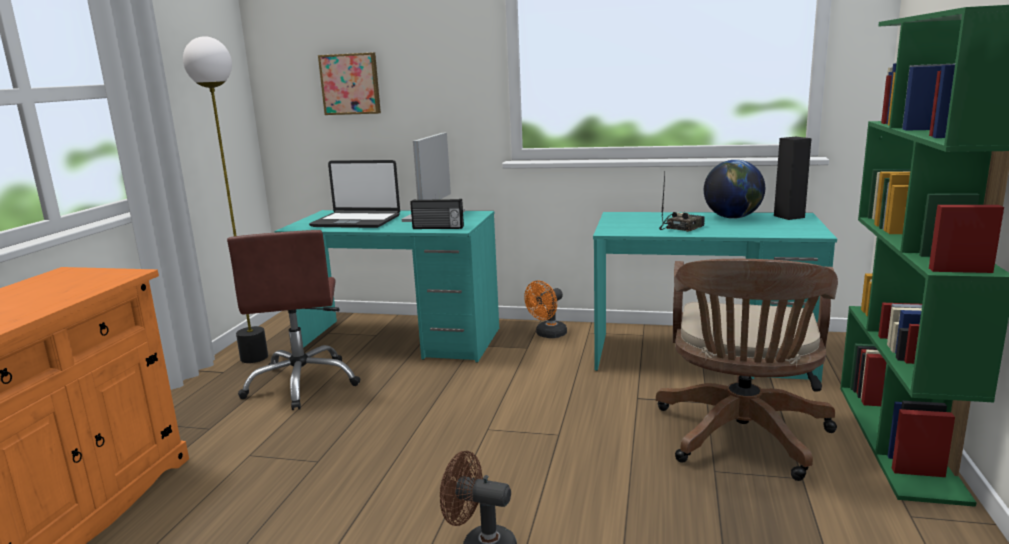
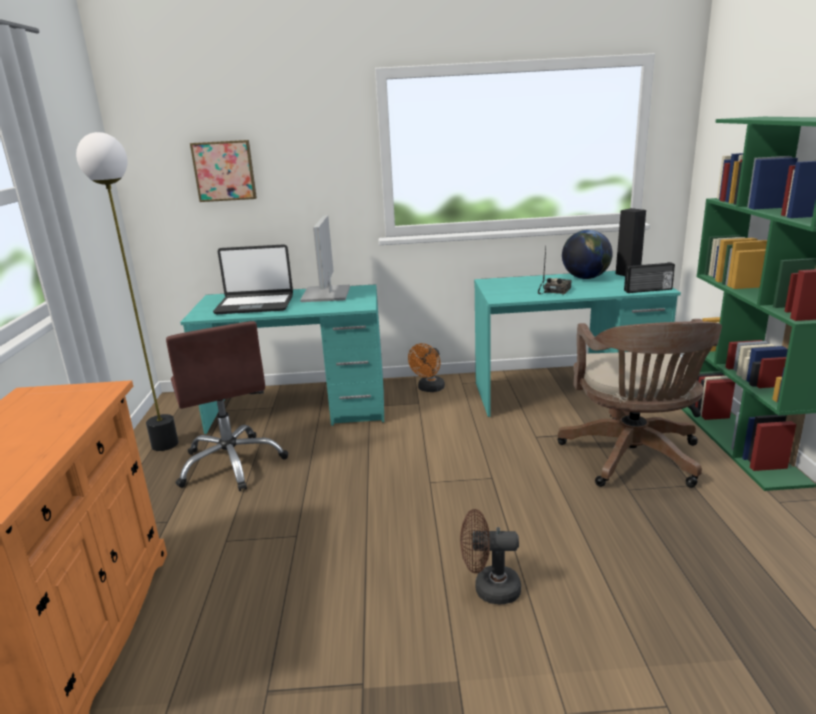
camera: 15 degrees left, 5 degrees up
radio [410,199,464,229] -> radio moved to [624,262,675,293]

